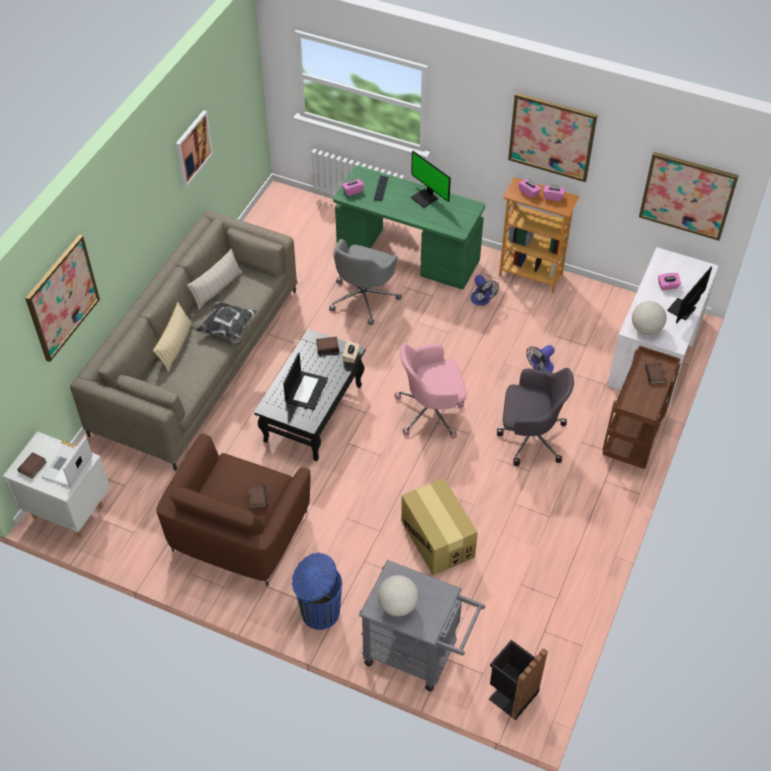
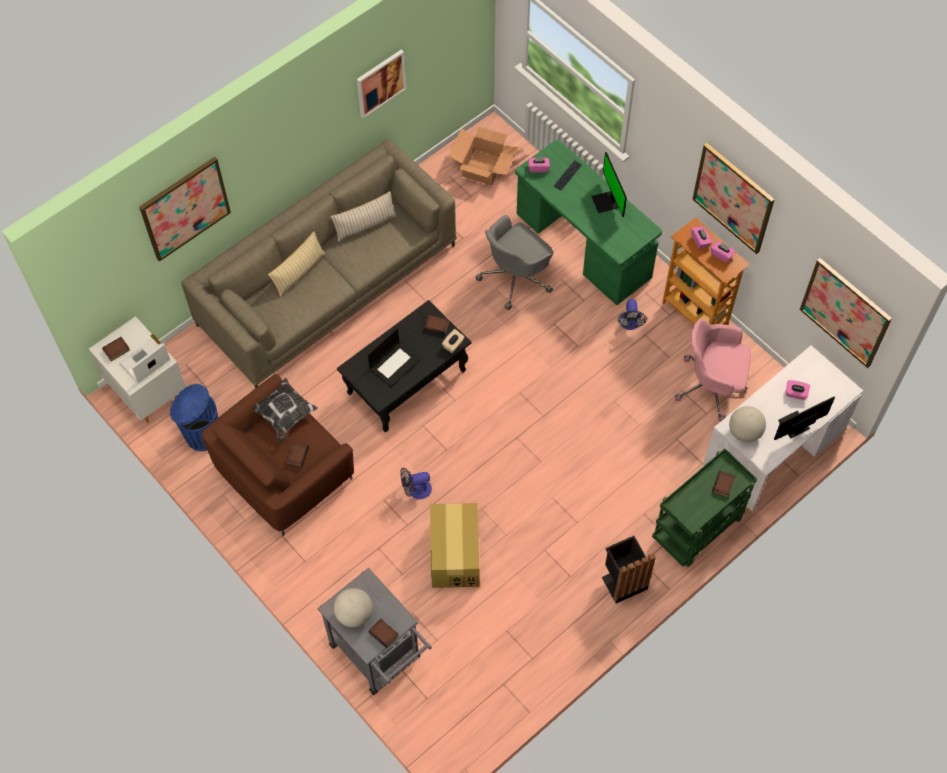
camera: 25 degrees right, 10 degrees up
pillow [196,299,257,346] -> pillow moved to [253,377,318,441]
blue trash can [292,553,342,630] -> blue trash can moved to [170,384,218,451]
pink office chair [394,344,466,439] -> pink office chair moved to [675,319,751,421]
black trash can [489,640,548,720] -> black trash can moved to [602,536,656,603]
grey office chair [497,368,574,466] -> none
fan [526,345,555,372] -> fan moved to [400,467,432,499]
brown cart [602,345,681,469] -> green cart [652,448,757,567]
none -> book [368,618,399,648]
none -> cardboard box [448,127,519,185]

